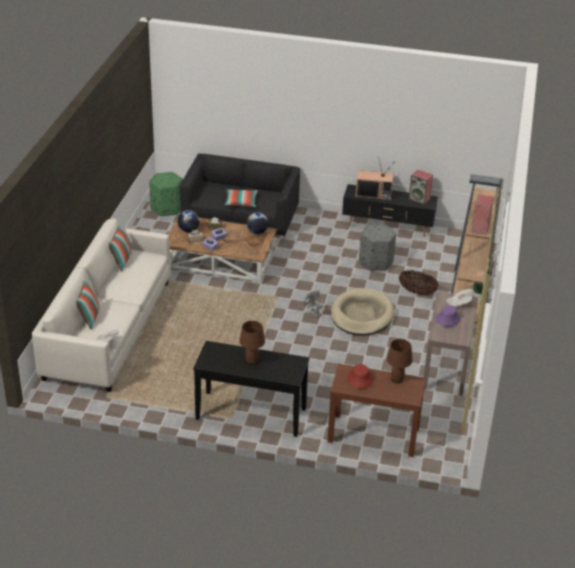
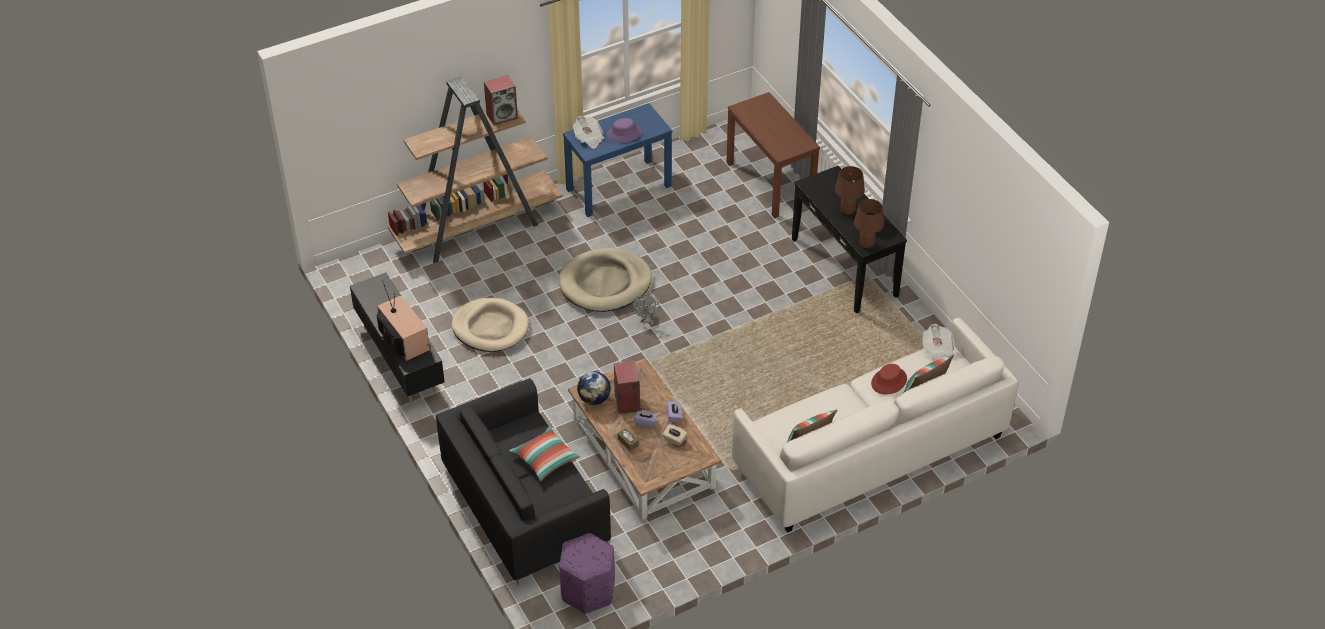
camera: 130 degrees left, 10 degrees up
green ottoman [149,172,183,217] -> purple ottoman [559,533,615,614]
globe [177,210,200,232] -> none
red hat [347,364,373,389] -> red hat moved to [871,364,907,395]
grey ottoman [359,224,396,271] -> beige dog bed [451,298,529,352]
brown table lamp [386,339,412,383] -> brown table lamp moved to [854,199,884,250]
basket [399,270,439,295] -> none
speaker [409,170,433,205] -> speaker moved to [614,361,640,414]
brown console table [424,292,478,396] -> blue console table [563,103,672,217]

